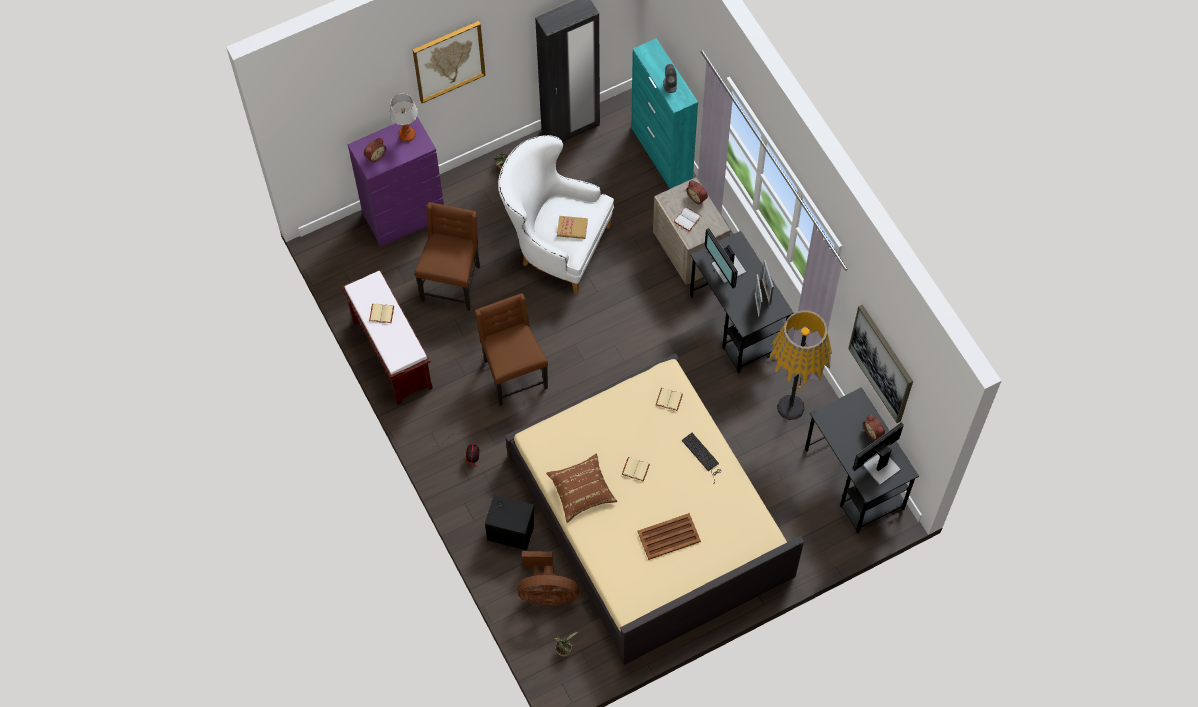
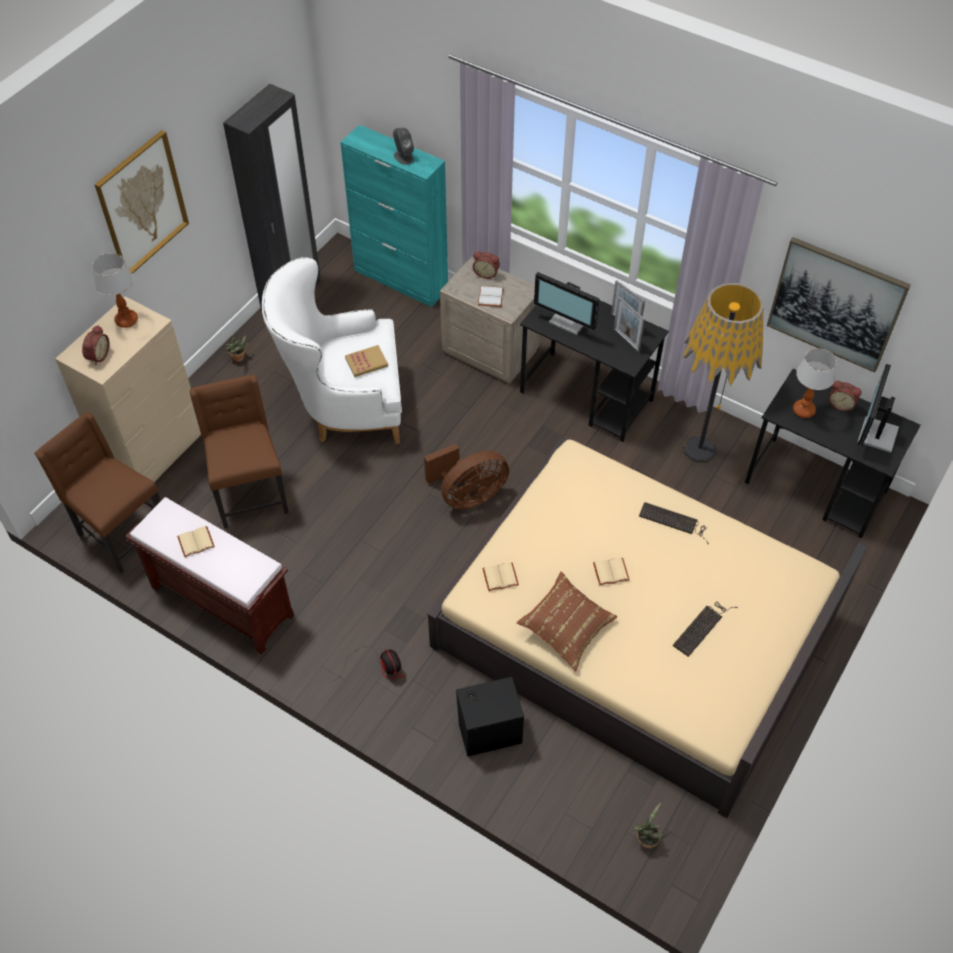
camera: 30 degrees left, 10 degrees down
purple dresser [348,117,444,247] -> beige dresser [55,296,201,482]
brown chair [475,293,548,406] -> brown chair moved to [35,412,161,574]
brown fan [518,551,579,606] -> brown fan moved to [424,443,509,509]
brown tray [638,513,701,560] -> keyboard [673,602,738,657]
beige book [656,388,683,411] -> beige book moved to [482,563,519,591]
none -> table lamp [793,348,837,418]

